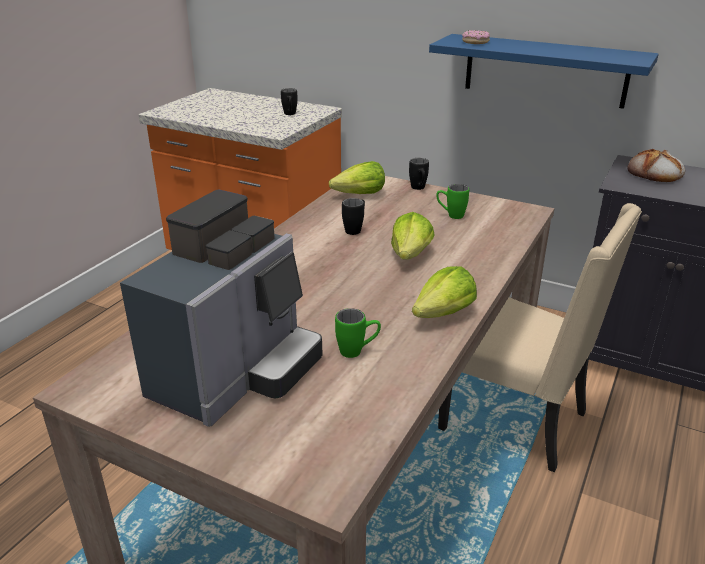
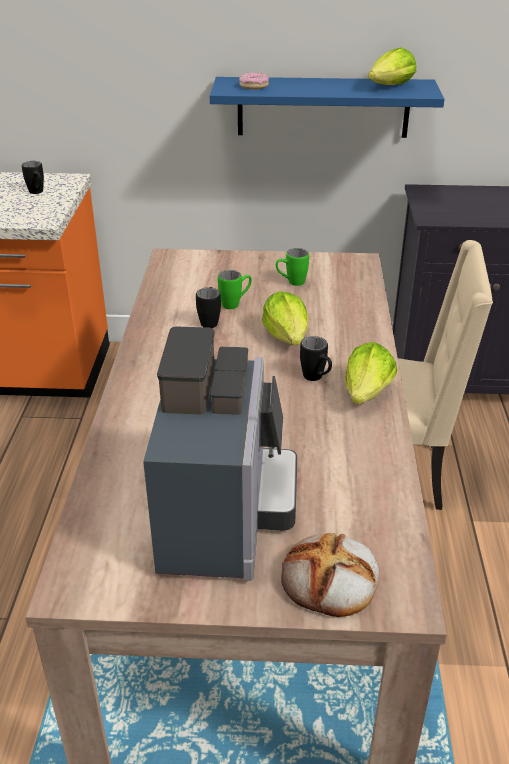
camera: 25 degrees left, 5 degrees up
lettuce [329,161,385,194] -> lettuce moved to [368,47,416,85]
green mug [335,308,381,358] -> green mug moved to [218,270,252,309]
black mug [409,158,429,190] -> black mug moved to [300,336,332,381]
bread [627,149,685,182] -> bread moved to [281,533,380,617]

